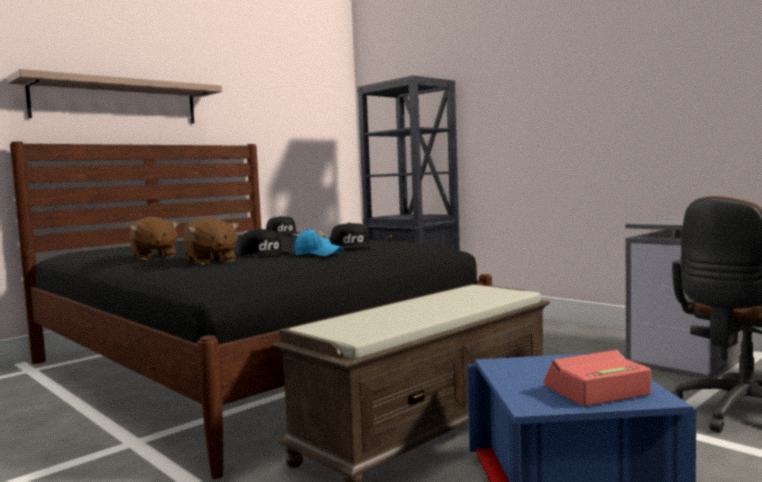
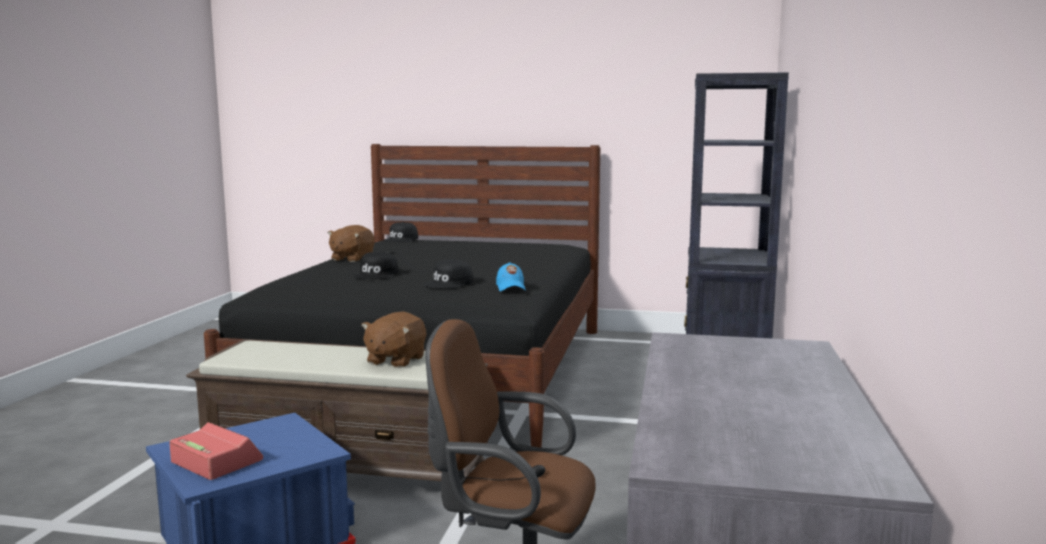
camera: 55 degrees right, 5 degrees up
shelf [7,69,222,124] -> none
brown plush toy [182,217,239,265] -> brown plush toy moved to [361,311,426,368]
black cap [266,216,300,235] -> black cap moved to [383,222,418,242]
blue cap [295,229,344,256] -> blue cap moved to [496,262,526,291]

